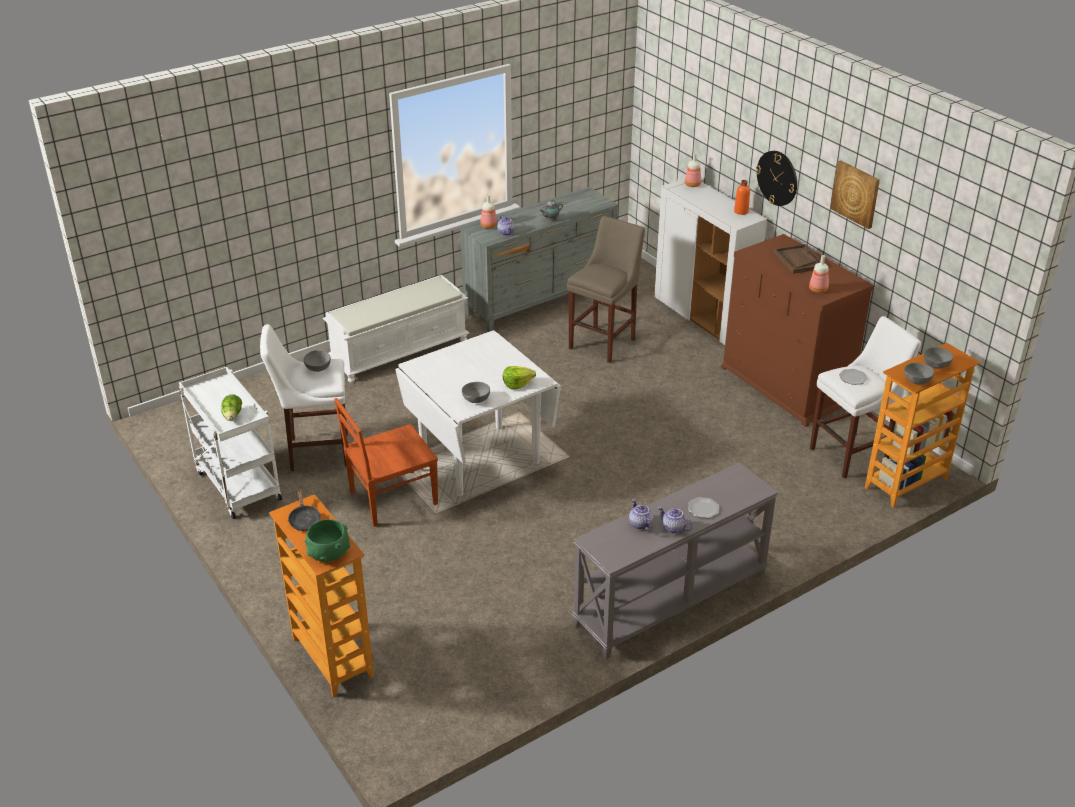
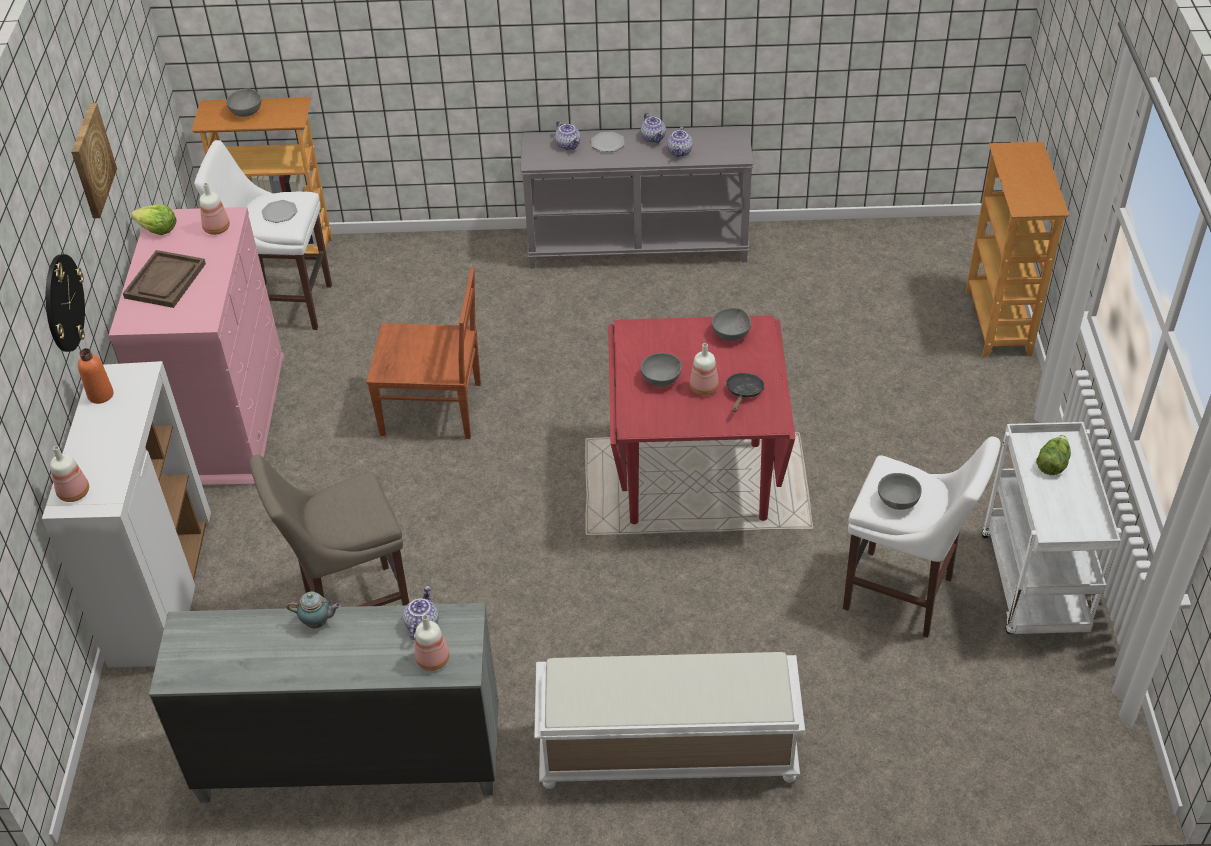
camera: 145 degrees left, 10 degrees up
black frying pan [288,489,321,531] -> black frying pan moved to [726,373,764,412]
green bowl [305,519,350,562] -> none
brown chair [334,398,438,527] -> brown chair moved to [366,267,481,439]
white dining table [395,330,561,496] -> red dining table [608,315,795,524]
lettuce [503,366,536,390] -> lettuce moved to [131,205,177,235]
brown dresser [721,234,874,427] -> pink dresser [109,207,284,486]
grey bowl [904,363,934,384] -> grey bowl moved to [641,353,682,387]
none -> teapot [555,120,581,150]
none -> bottle [690,343,719,396]

